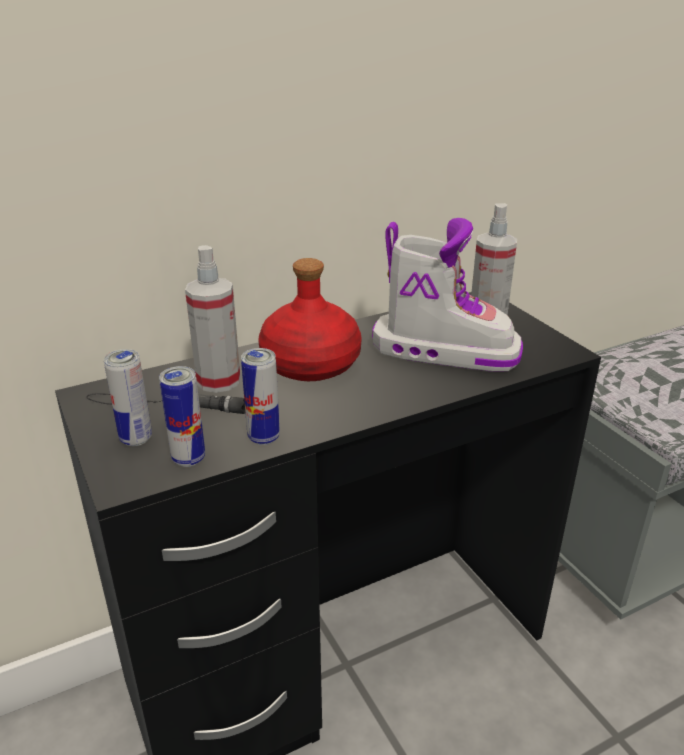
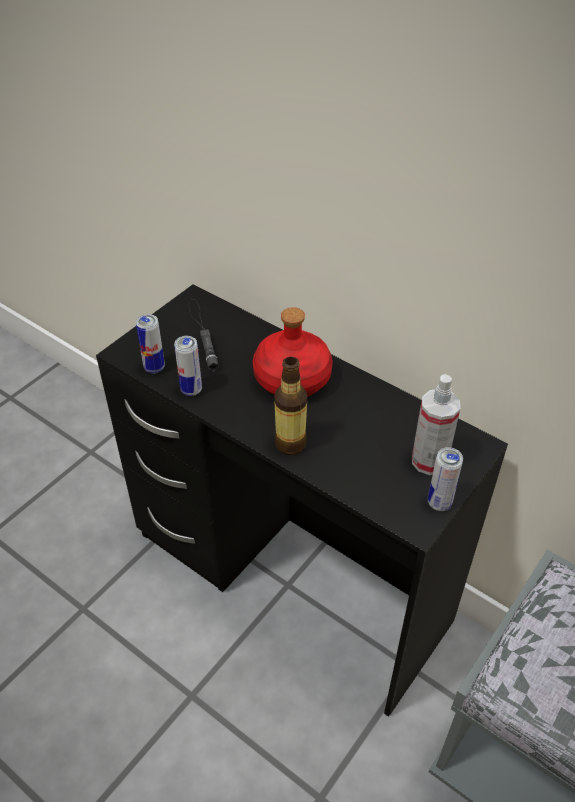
camera: 65 degrees right, 15 degrees up
can [104,349,152,446] -> can moved to [428,447,463,511]
spray bottle [185,245,241,393] -> none
boot [372,218,523,372] -> none
none -> bottle [274,357,307,455]

